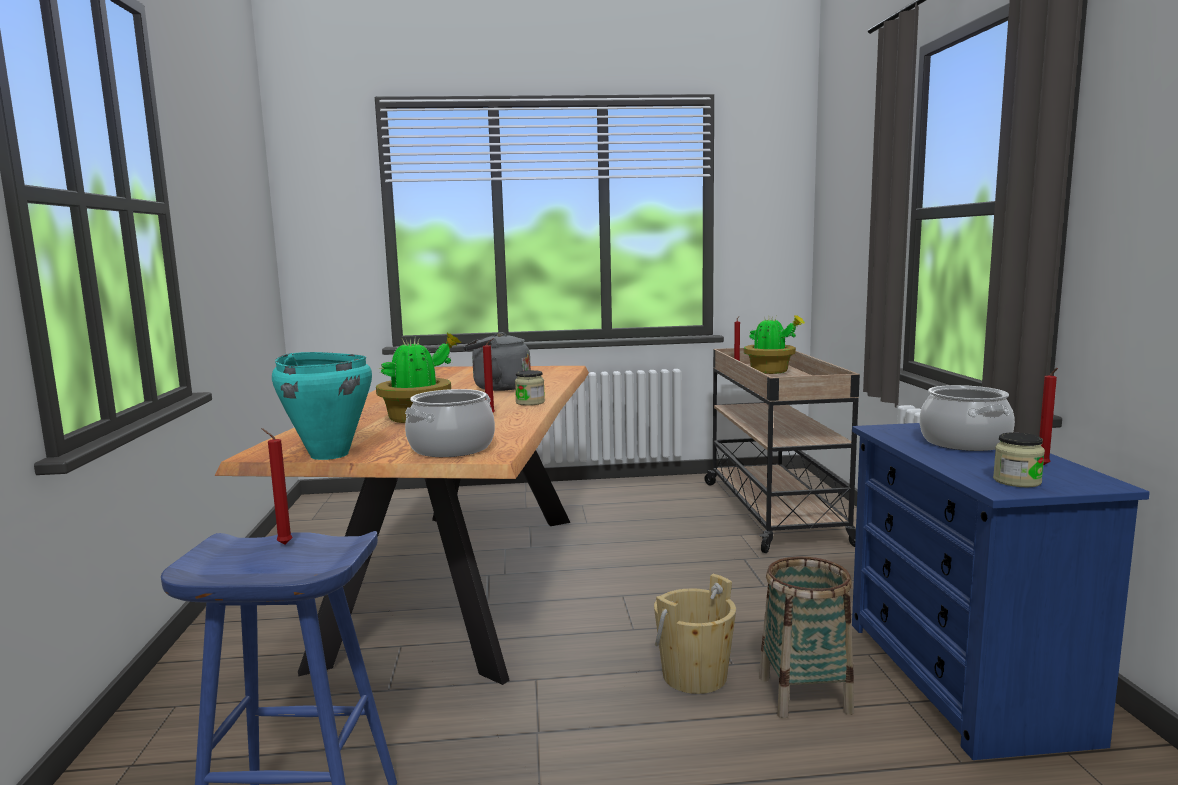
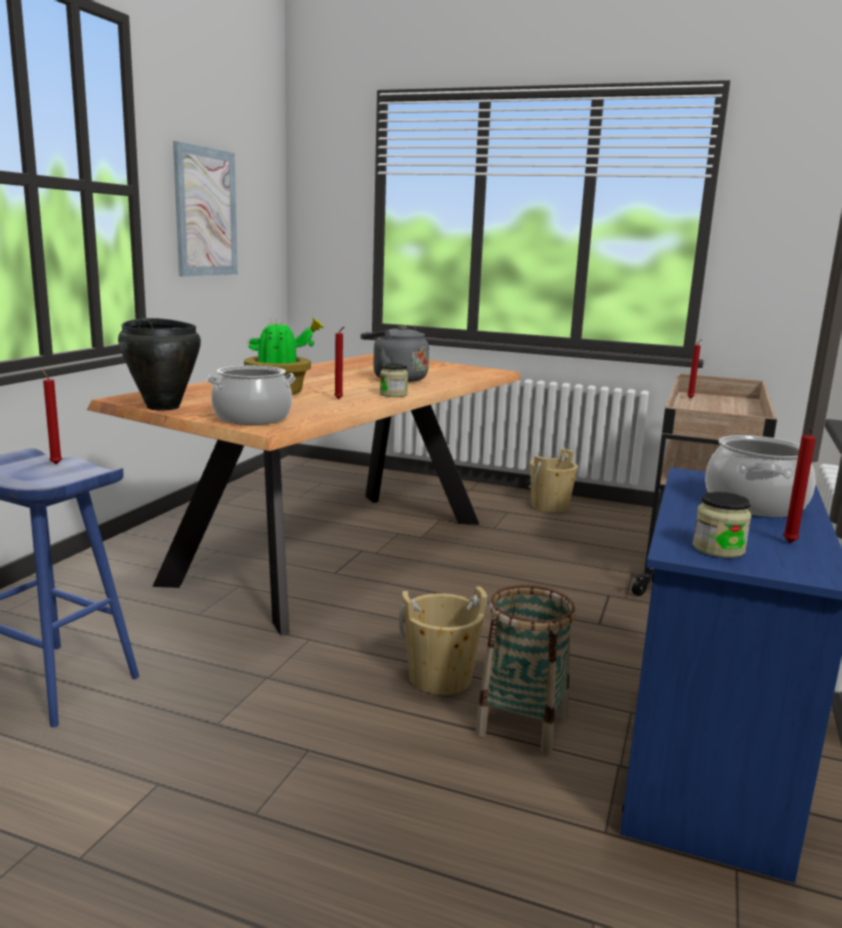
camera: 25 degrees right, 5 degrees up
turquoise cooking pot [272,352,372,460] -> black cooking pot [118,318,201,411]
potted plant [744,315,805,374] -> none
none -> picture [173,141,238,276]
none -> beige bucket [529,448,578,512]

